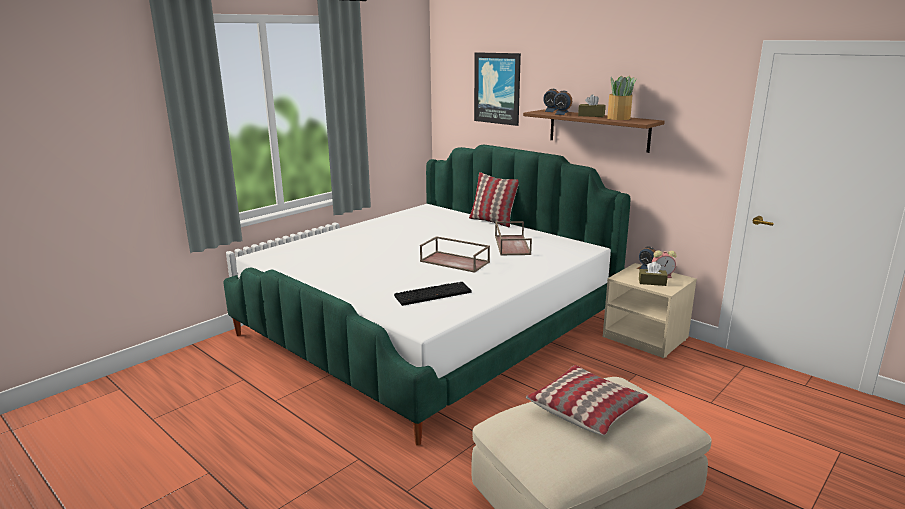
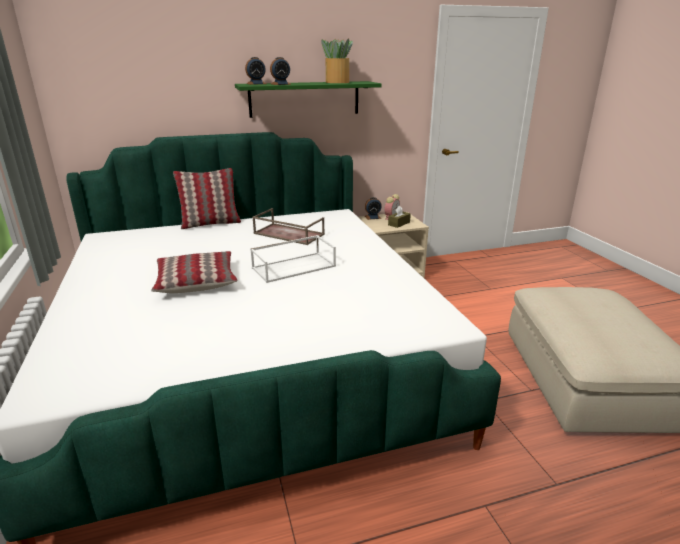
camera: 60 degrees left, 5 degrees up
keyboard [394,282,471,306] -> none
brown tray [420,236,490,273] -> white tray [250,235,336,283]
picture [474,52,521,126] -> none
brown shelf [523,110,665,153] -> green shelf [235,81,382,118]
pillow [526,365,648,435] -> pillow moved to [151,251,238,293]
brown tissue box [578,94,606,117] -> none

